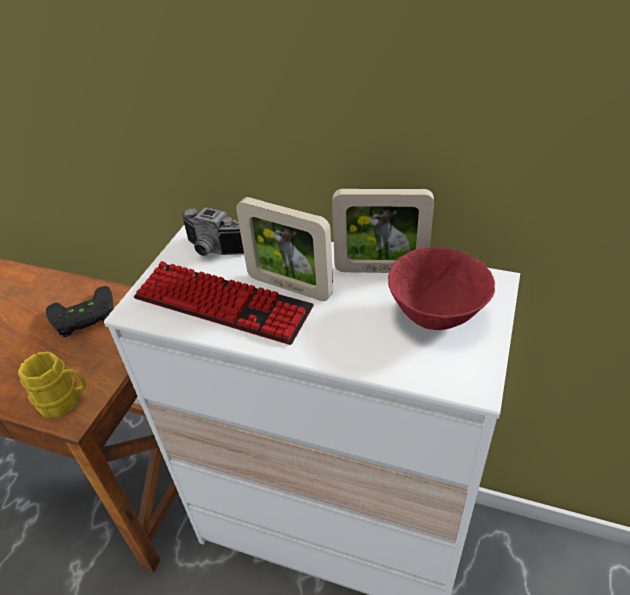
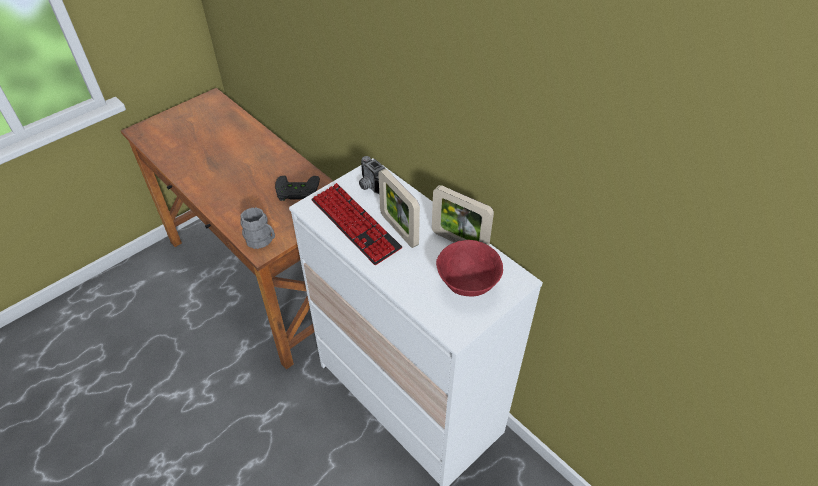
camera: 25 degrees right, 5 degrees up
yellow mug [18,352,87,418] -> grey mug [240,207,275,249]

